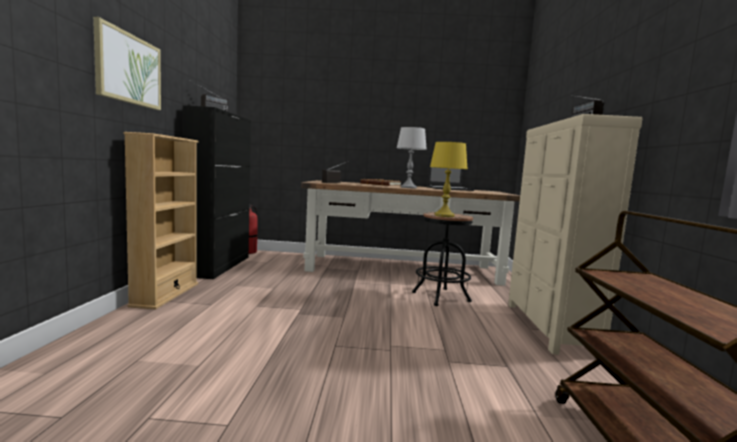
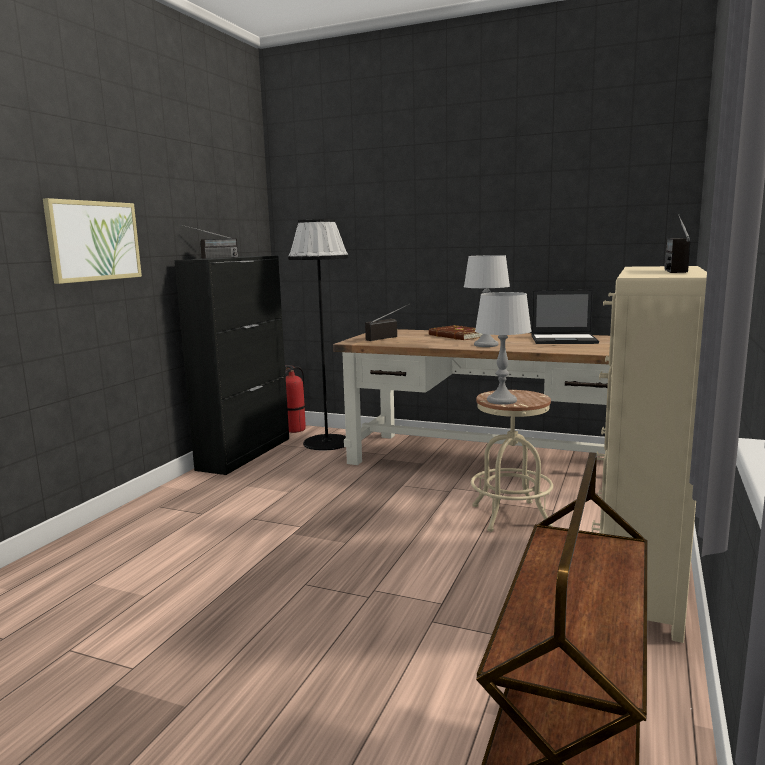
camera: 20 degrees right, 5 degrees up
beige bookcase [123,132,198,310] -> none
black stool [412,212,473,306] -> beige stool [471,390,553,532]
yellow table lamp [430,142,467,217] -> grey table lamp [475,292,532,405]
none -> black floor lamp [288,219,348,450]

